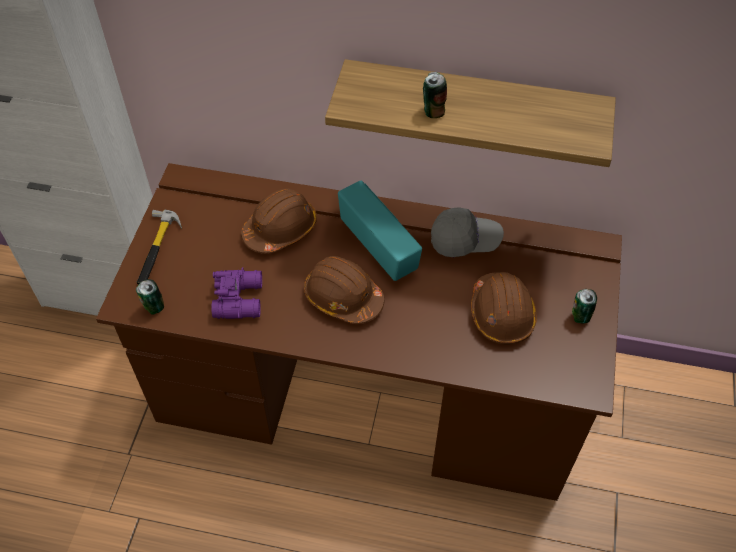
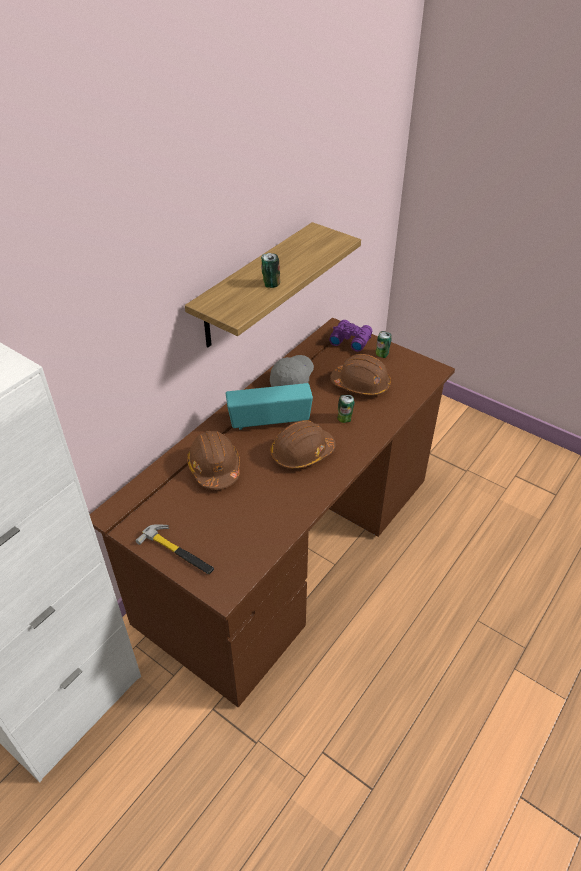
camera: 65 degrees left, 10 degrees down
can [136,279,164,315] -> can moved to [337,395,355,423]
purple binoculars [211,267,262,319] -> purple binoculars moved to [329,320,372,352]

